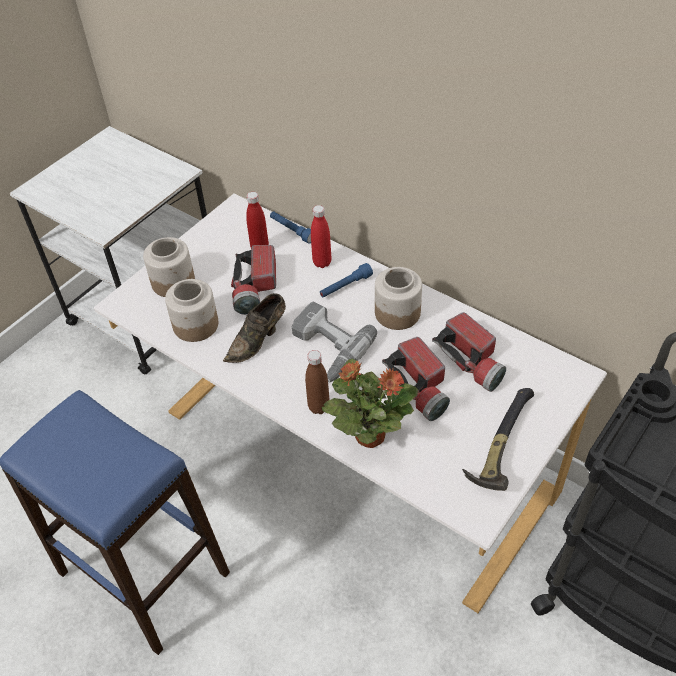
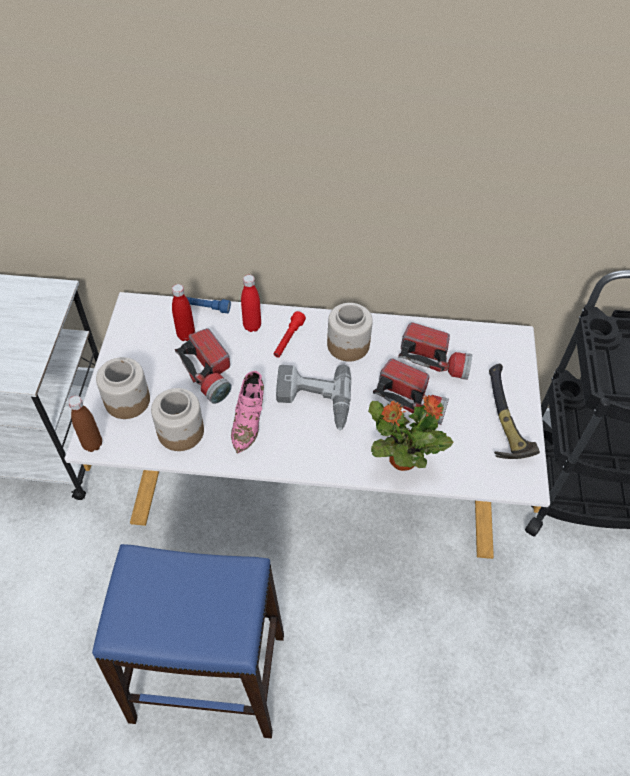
camera: 35 degrees left, 5 degrees up
brown shoe [223,293,286,363] -> pink shoe [231,371,264,454]
brown bottle [305,350,329,414] -> brown bottle moved to [68,396,102,452]
blue flashlight [320,263,373,298] -> red flashlight [274,311,306,358]

